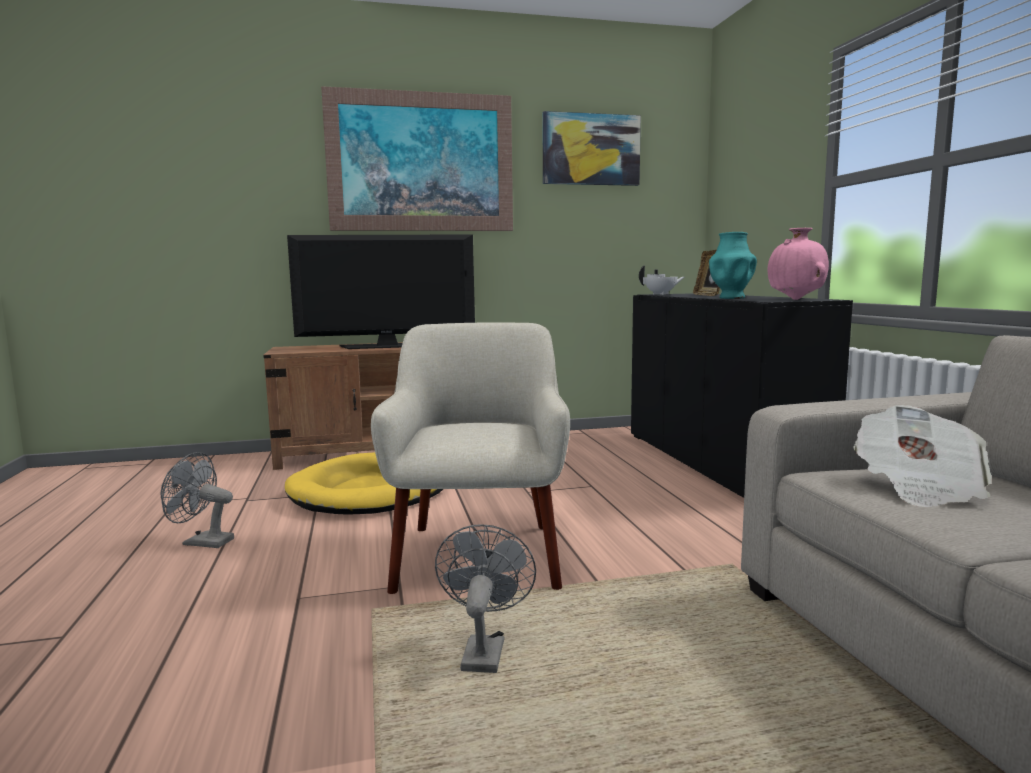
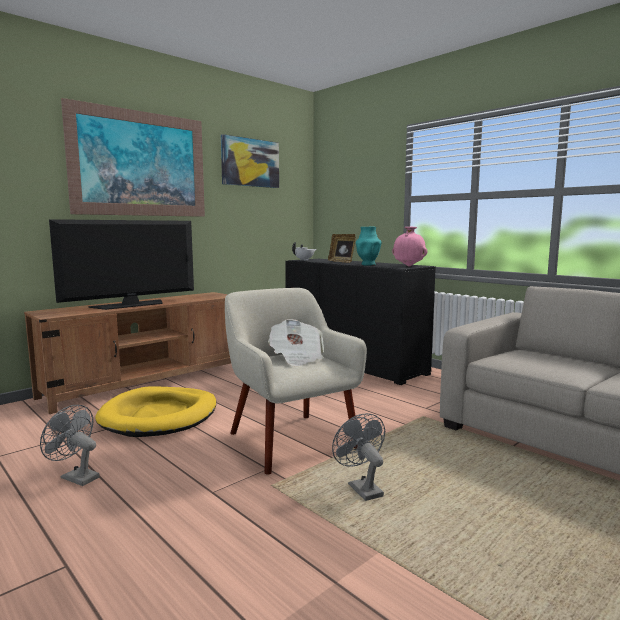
camera: 30 degrees left, 0 degrees up
grey fan [161,452,234,548] -> grey fan turned 45 degrees clockwise [40,405,100,486]
newspaper [854,405,991,507] -> newspaper moved to [268,319,324,366]

